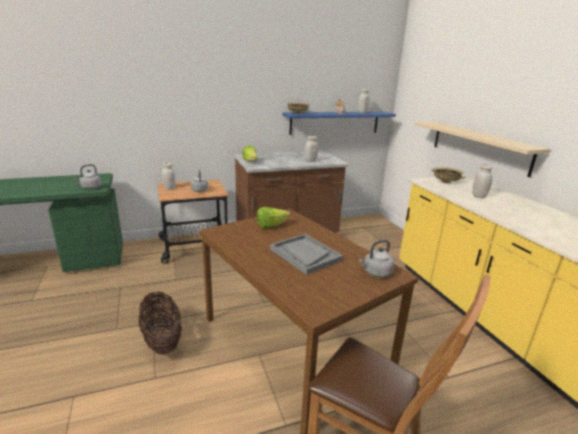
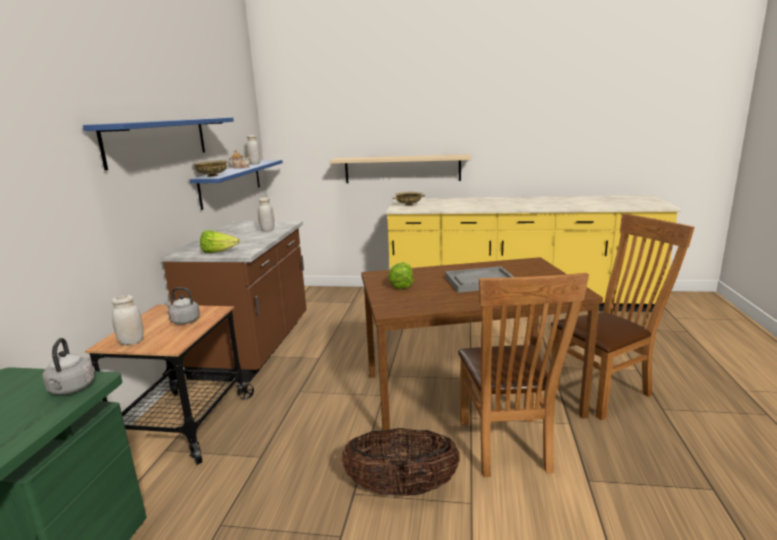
camera: 60 degrees left, 5 degrees down
grey kettle [359,240,394,277] -> none
white jar [472,164,493,198] -> none
none -> blue shelf [83,117,234,170]
none -> brown chair [458,273,589,477]

